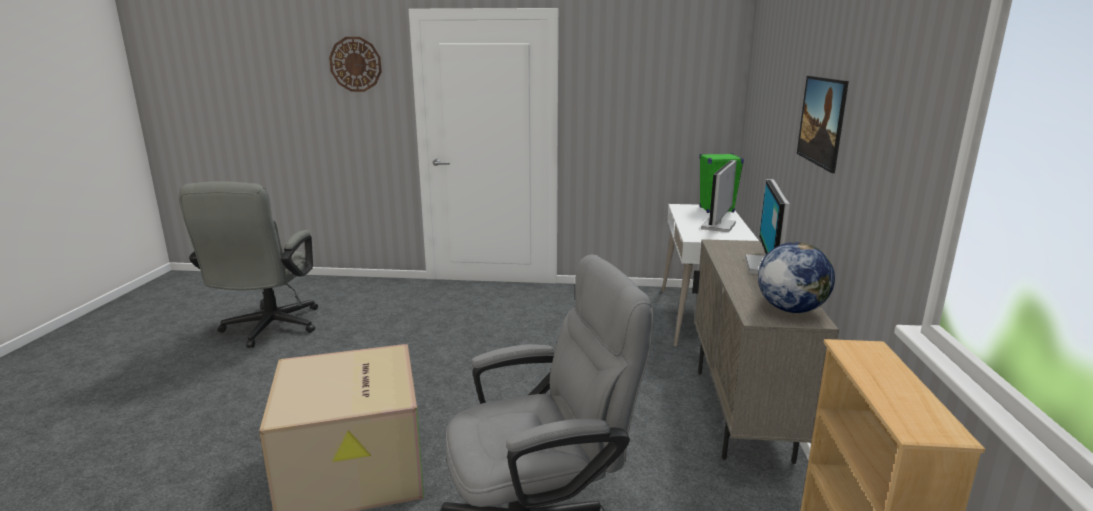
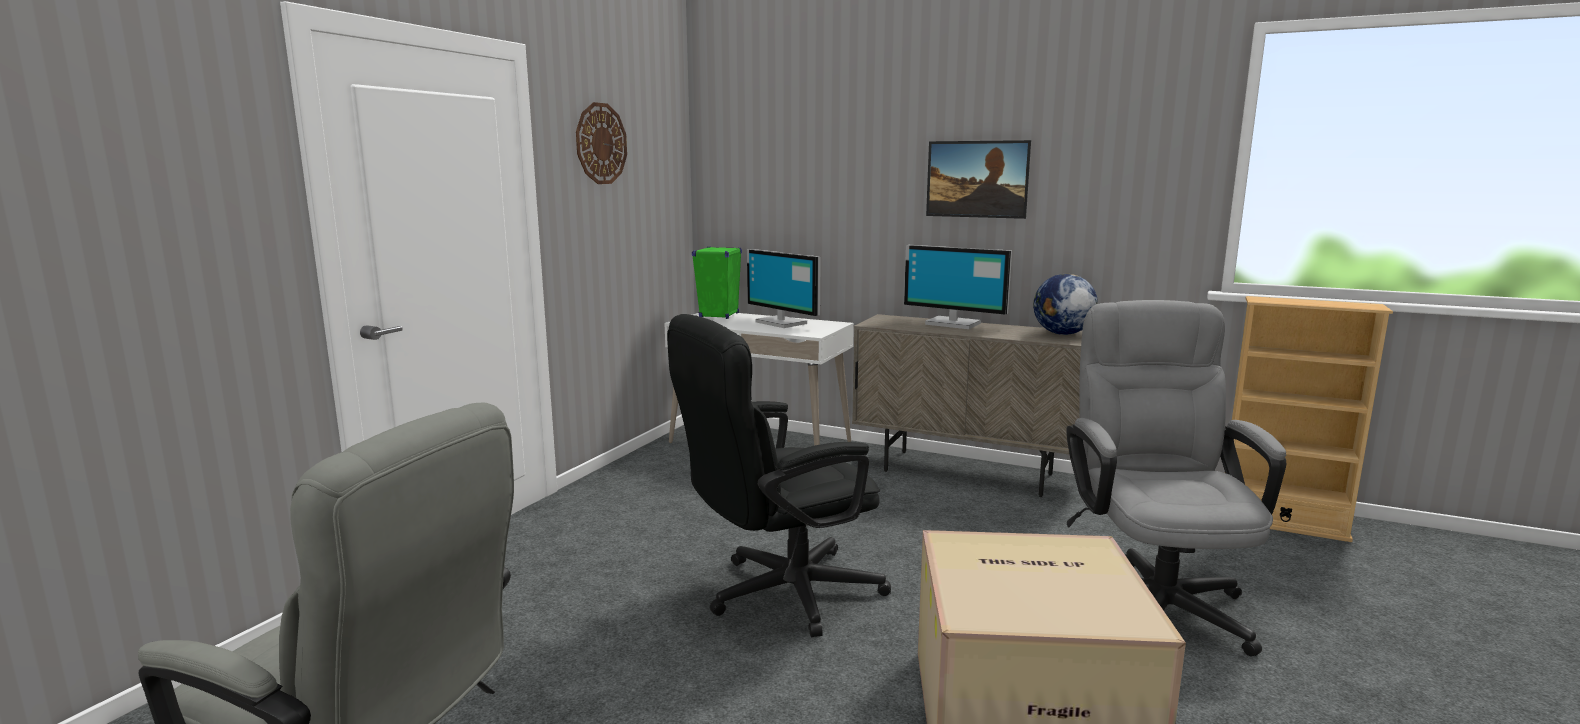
camera: 70 degrees left, 5 degrees down
wall clock [329,37,382,92] -> wall clock moved to [576,102,627,184]
none -> black office chair [667,314,891,637]

